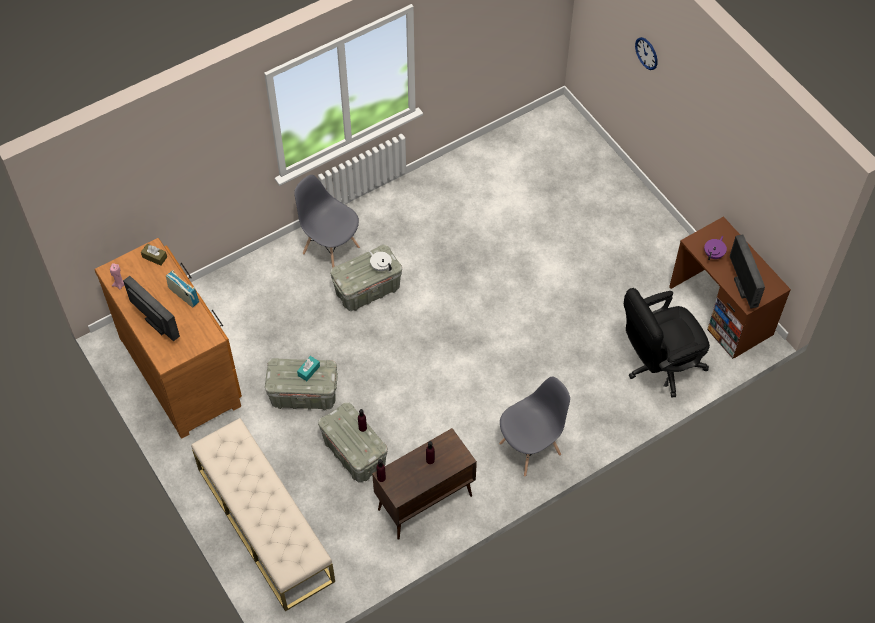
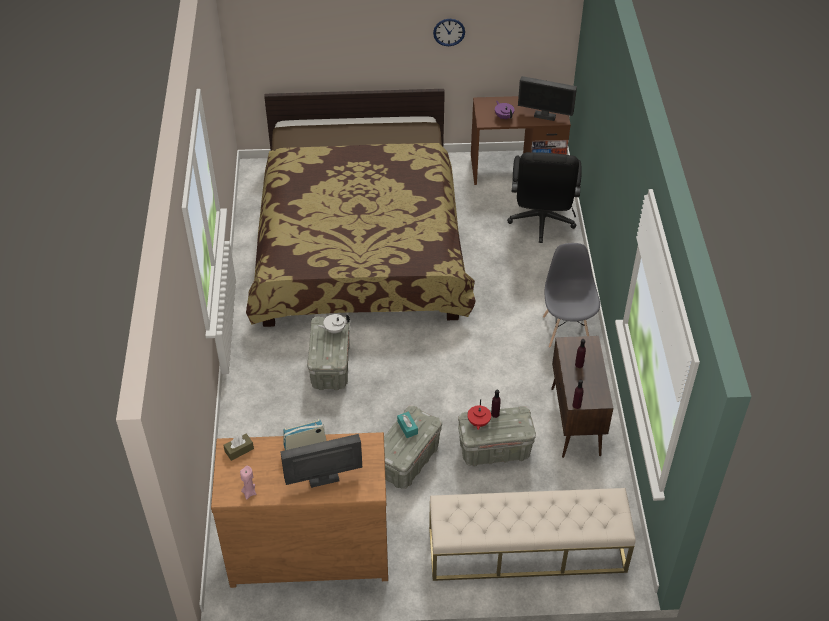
camera: 60 degrees left, 10 degrees down
grey chair [294,175,360,268] -> none
wall clock [635,37,658,70] -> wall clock moved to [433,19,465,46]
none -> bed [246,89,476,327]
none -> red teapot [467,399,491,430]

